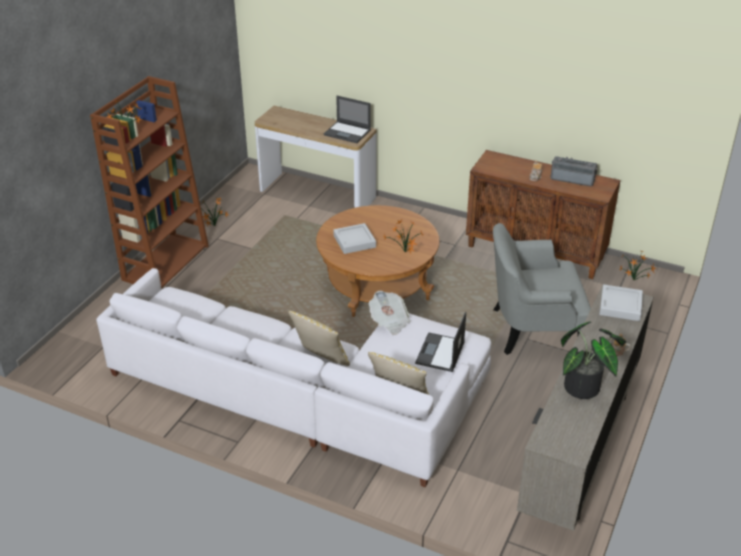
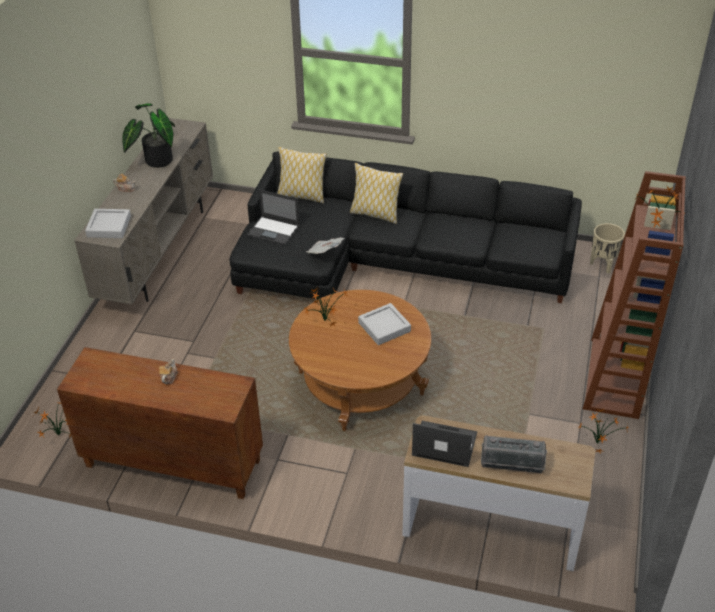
camera: 170 degrees right, 5 degrees up
white sofa [96,268,492,487] -> black sofa [230,151,582,303]
laptop [415,311,466,372] -> laptop turned 105 degrees clockwise [247,189,300,245]
grey armchair [493,223,591,355] -> none
radio [550,156,597,186] -> radio moved to [481,435,547,473]
none -> beige planter [590,223,625,274]

